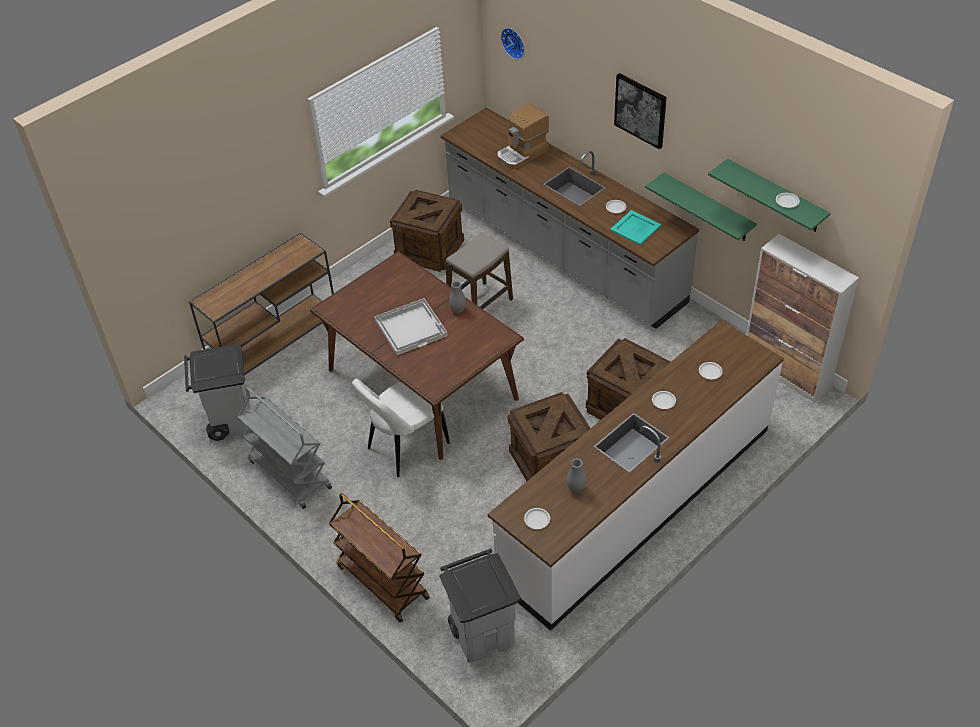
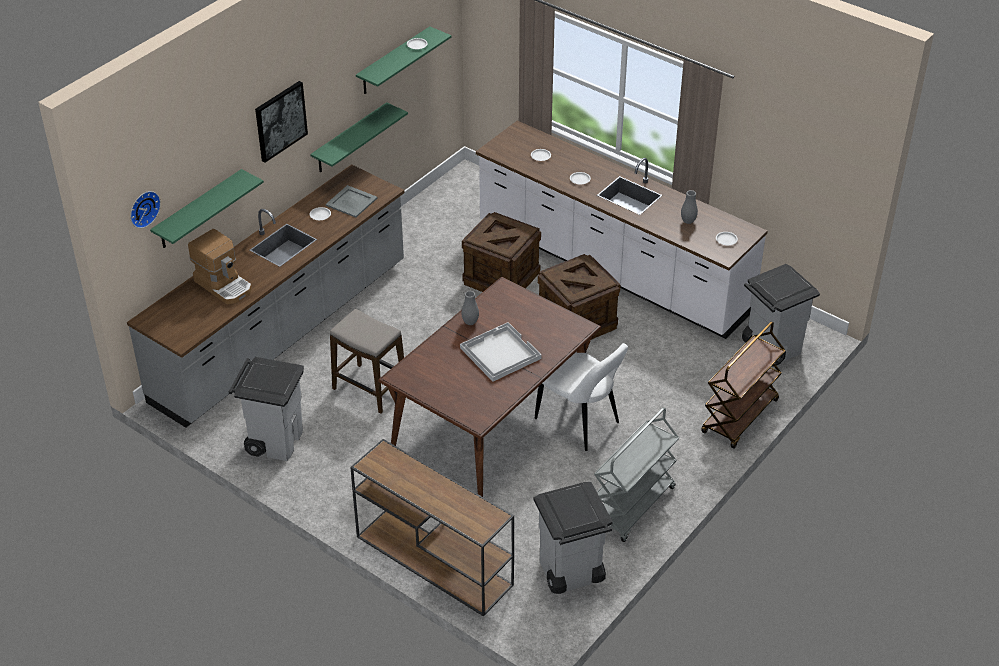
camera: 100 degrees left, 5 degrees down
crate [390,190,464,272] -> grey trash can [229,357,304,461]
turquoise tray [610,210,661,245] -> grey tray [326,185,377,218]
cabinet [746,234,859,403] -> none
none -> green shelf [150,169,264,248]

